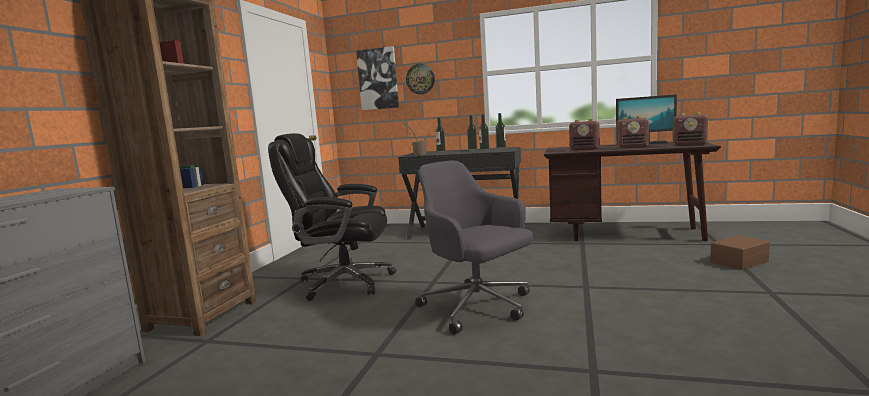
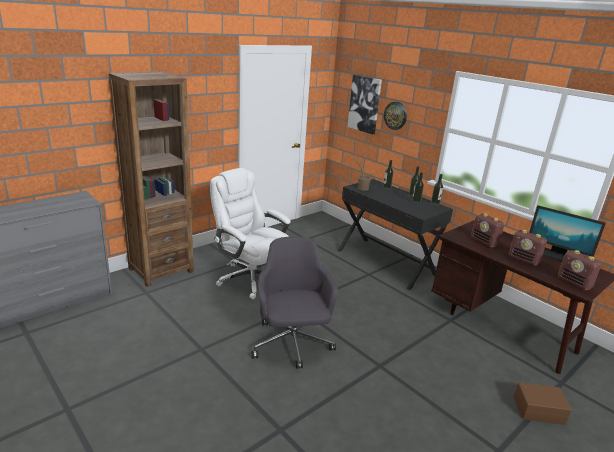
camera: 30 degrees right, 15 degrees up
black office chair [268,133,396,301] -> white office chair [210,168,291,299]

